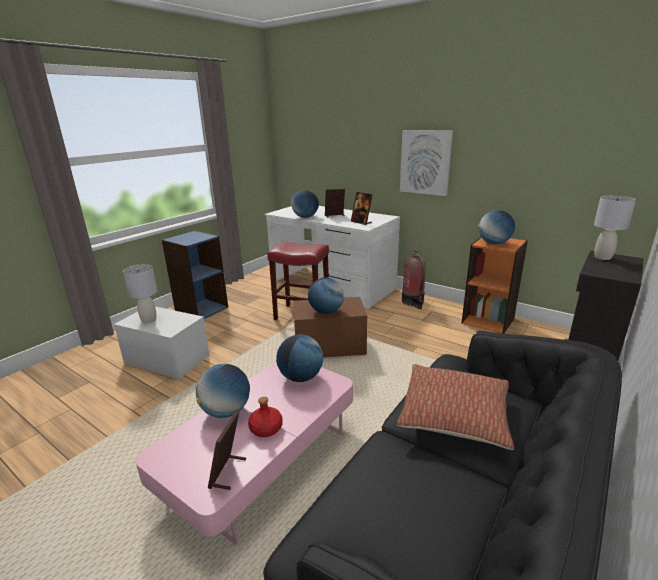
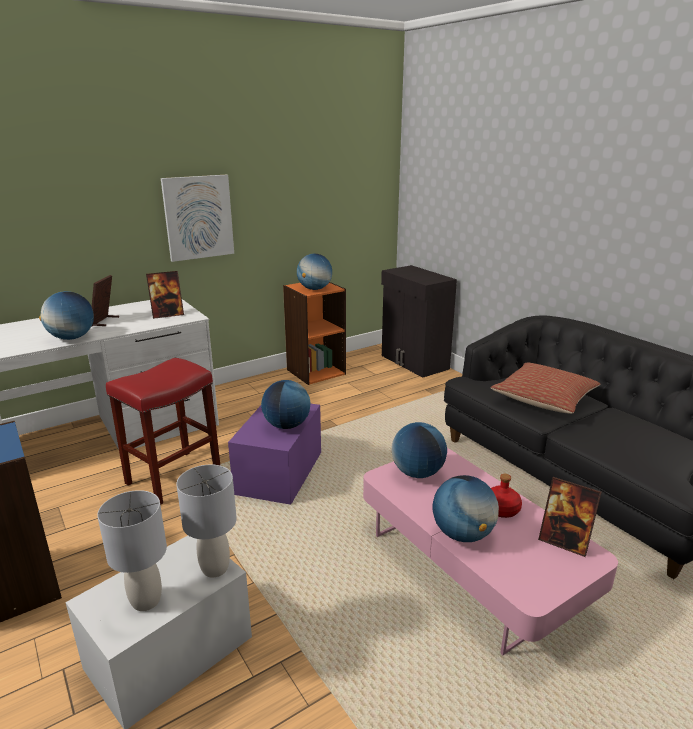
camera: 70 degrees left, 0 degrees up
brown storage box [294,297,367,358] -> purple storage box [228,404,321,505]
fire extinguisher [402,246,426,309] -> none
grey table lamp [594,196,636,260] -> grey table lamp moved to [176,464,237,578]

